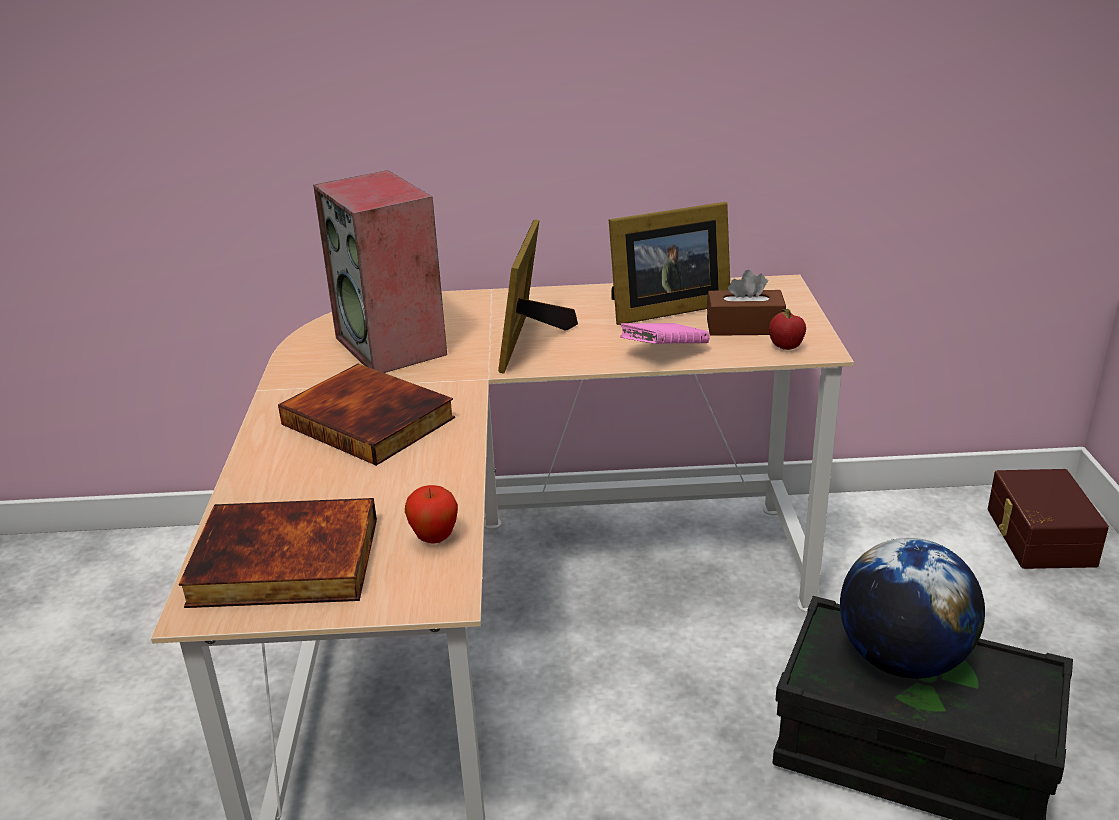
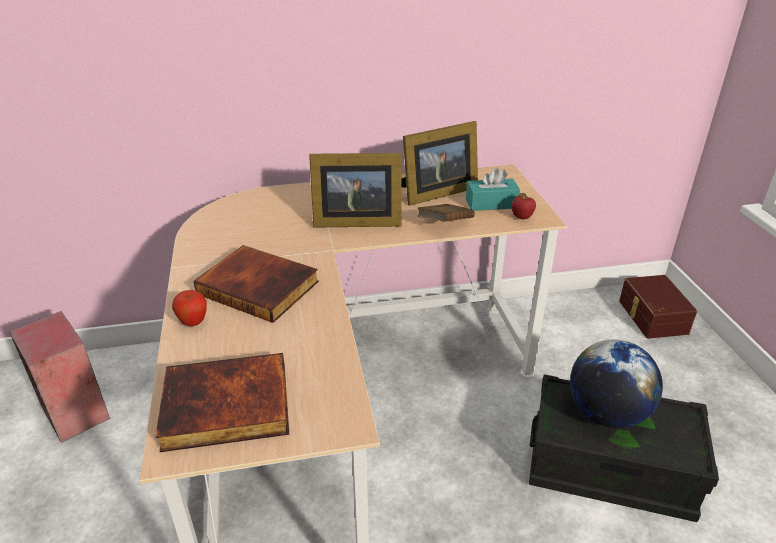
camera: 10 degrees left, 5 degrees up
speaker [313,170,447,373] -> speaker moved to [9,311,110,443]
apple [405,485,458,544] -> apple moved to [172,290,207,326]
picture frame [498,220,578,373] -> picture frame turned 90 degrees counterclockwise [309,153,402,228]
pink book [620,323,710,344] -> brown book [418,204,475,222]
brown tissue box [707,270,786,336] -> turquoise tissue box [466,167,520,211]

